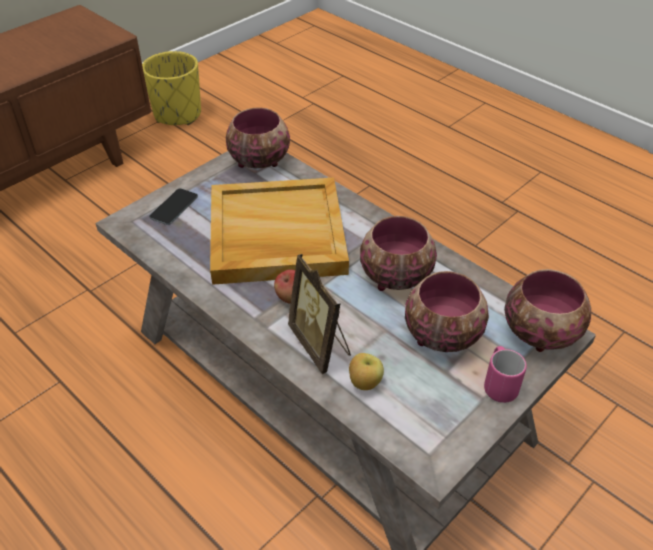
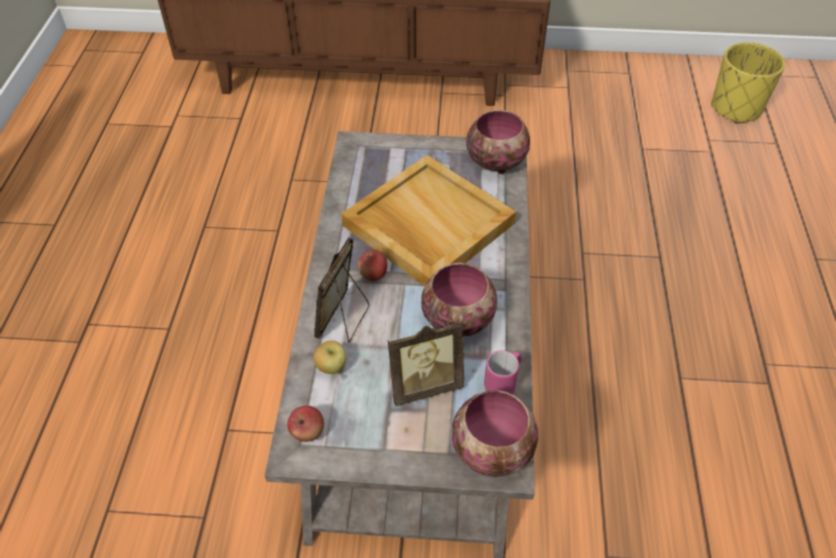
camera: 50 degrees right, 5 degrees up
yellow planter [142,51,201,125] -> yellow planter moved to [711,42,785,124]
phone [149,188,198,225] -> none
bowl [405,271,489,352] -> picture frame [388,321,464,406]
pink mug [484,346,527,403] -> pink mug moved to [484,350,522,394]
none -> apple [287,406,324,442]

